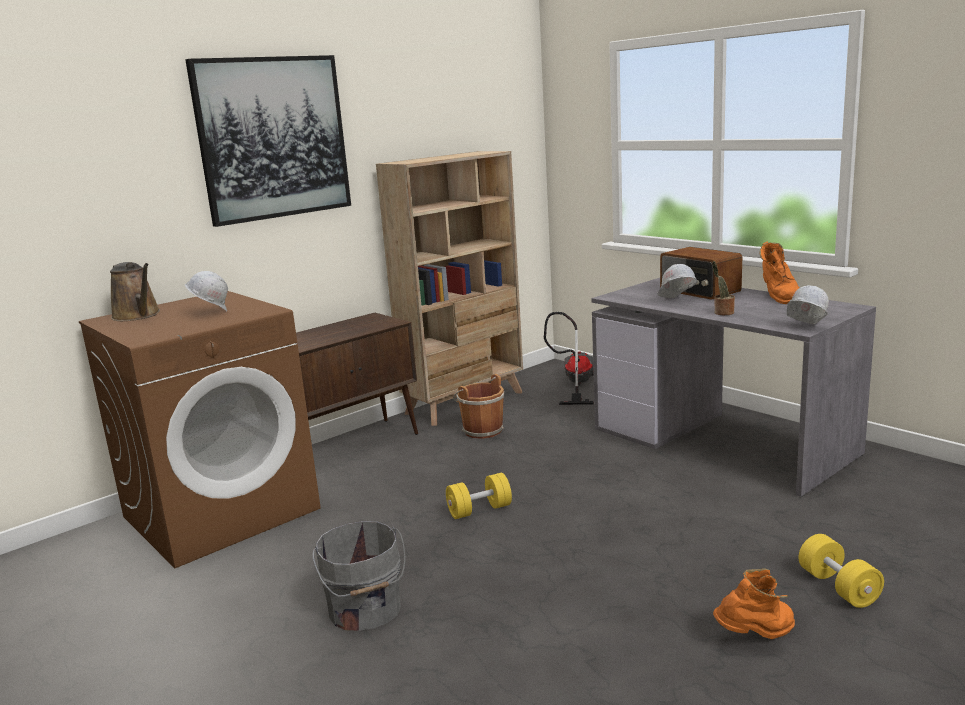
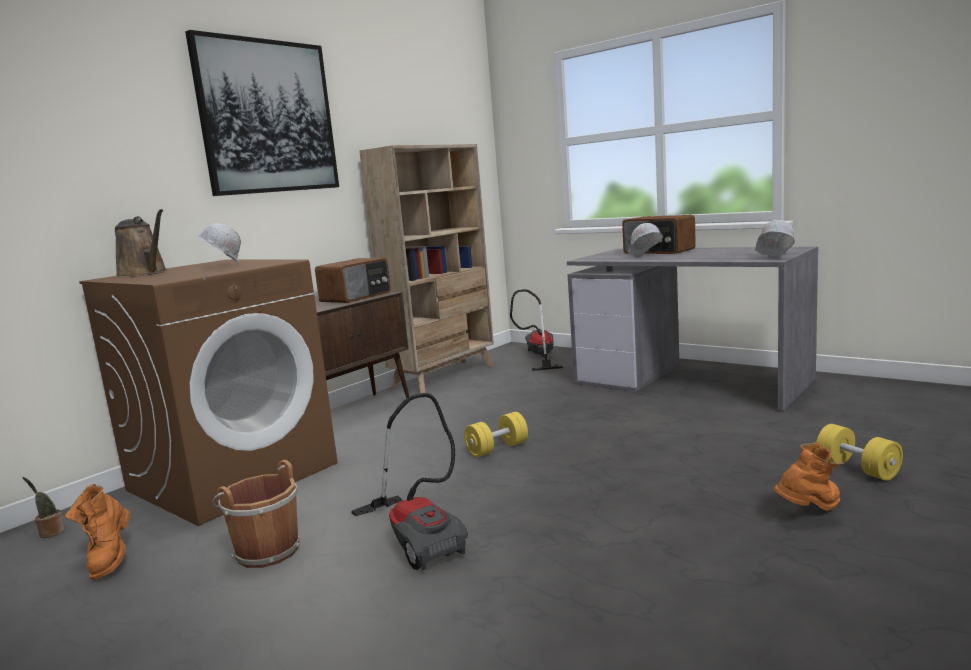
camera: 10 degrees left, 5 degrees down
grey bucket [312,521,406,631] -> vacuum cleaner [351,393,468,570]
brown bucket [453,374,504,439] -> brown bucket moved to [212,460,299,568]
potted plant [712,261,735,315] -> potted plant moved to [23,477,65,538]
orange boot [759,242,799,304] -> orange boot moved to [65,484,130,580]
none -> radio [315,258,391,303]

